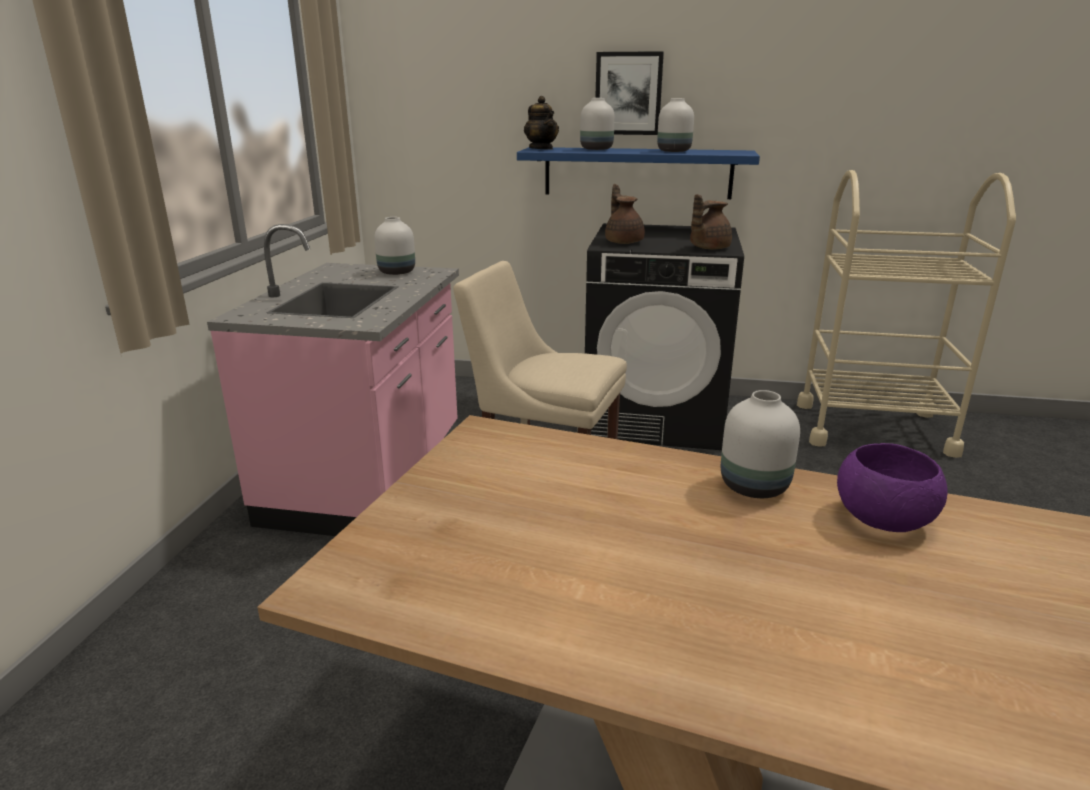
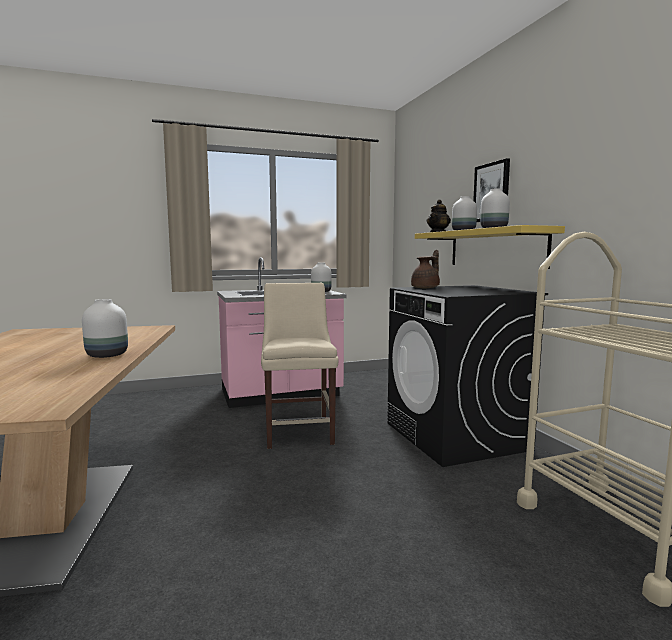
camera: 60 degrees right, 15 degrees down
blue shelf [517,147,760,199] -> yellow shelf [415,225,565,269]
brown teapot [690,194,732,250] -> none
purple bowl [837,443,947,532] -> none

